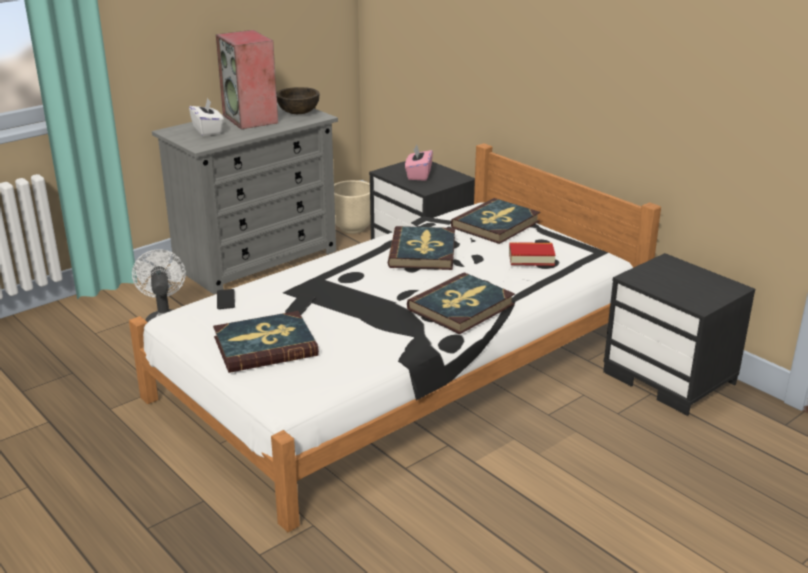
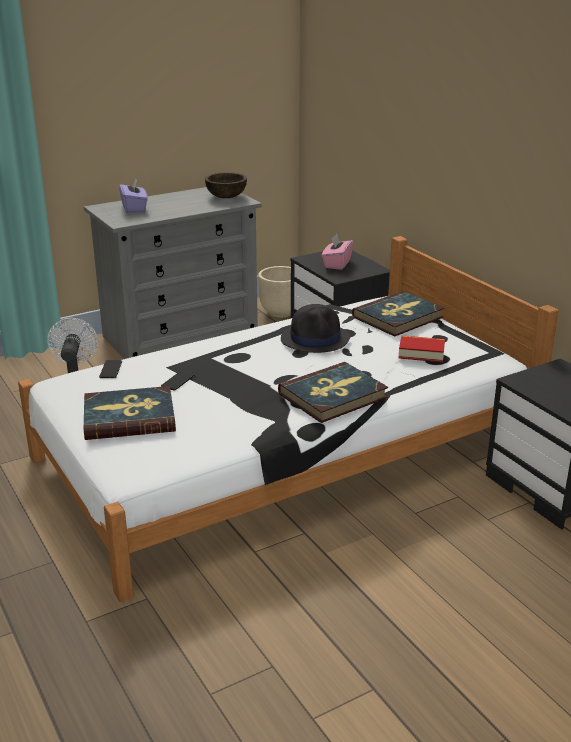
camera: 10 degrees right, 0 degrees up
white tissue box [189,98,224,136] -> purple tissue box [119,179,148,214]
speaker [216,30,278,129] -> none
book [388,226,455,270] -> black hat [281,304,350,353]

